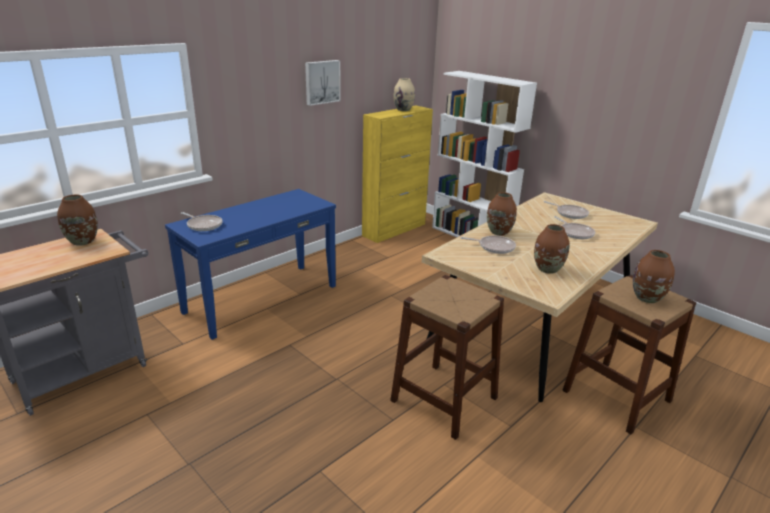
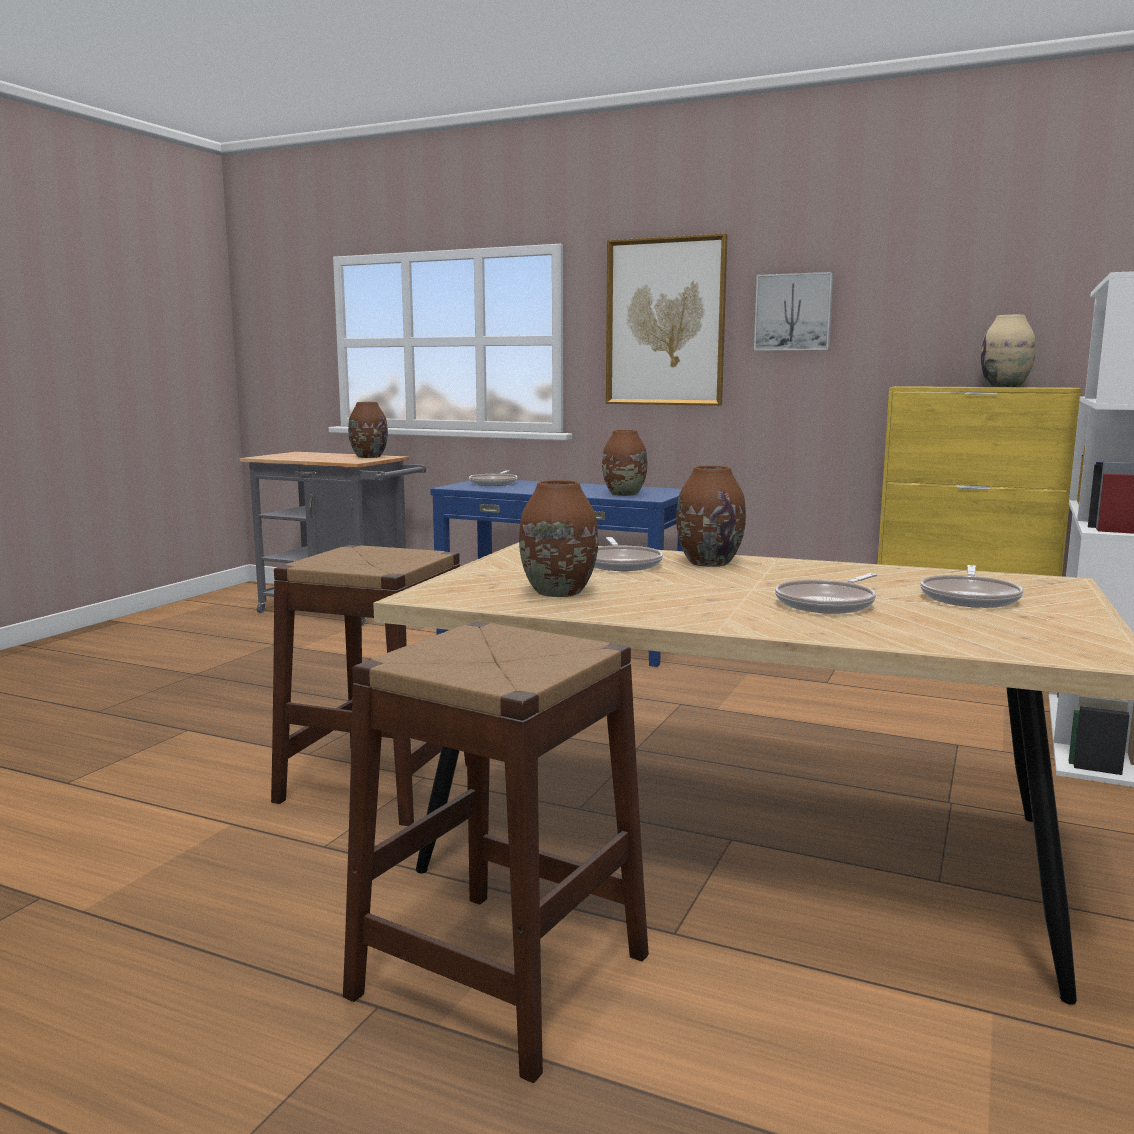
camera: 70 degrees right, 15 degrees down
brown vase [633,250,675,303] -> brown vase moved to [602,430,647,496]
none -> picture [606,233,728,406]

